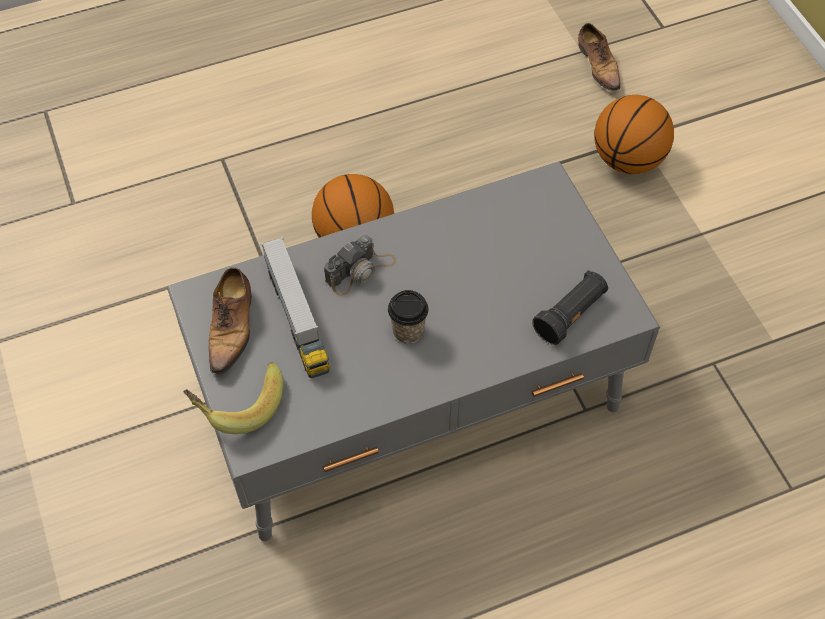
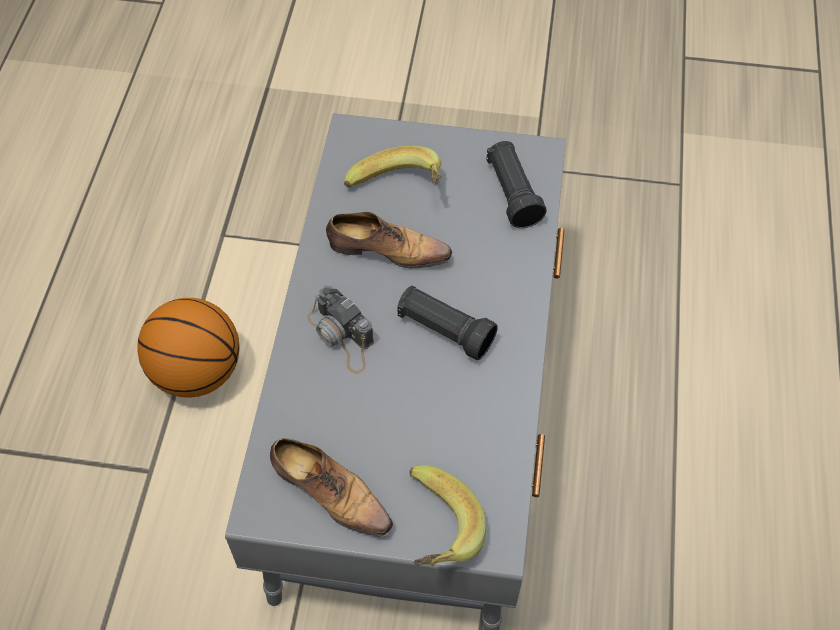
camera: 60 degrees left, 0 degrees up
toy truck [261,237,330,379] -> none
camera [324,235,396,296] -> camera turned 150 degrees clockwise [307,286,374,373]
cup [388,290,428,344] -> black flashlight [397,286,498,360]
shoe [578,23,620,91] -> shoe moved to [326,212,452,268]
basketball [594,95,674,174] -> none
none -> banana [344,146,441,188]

